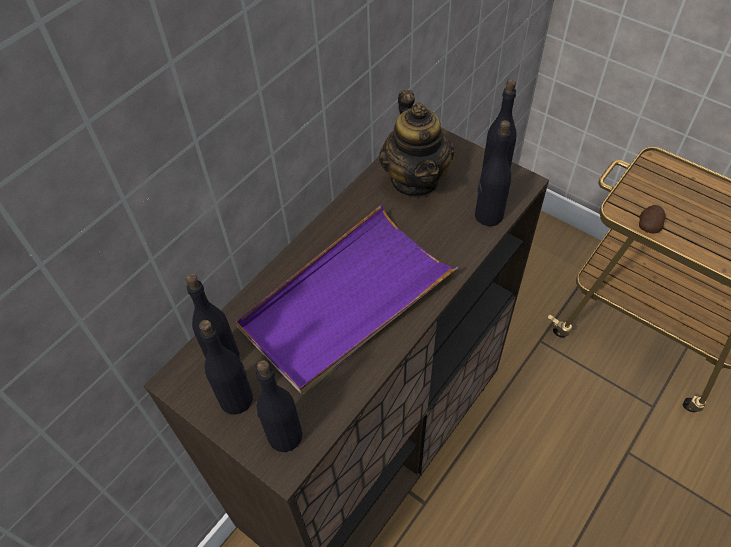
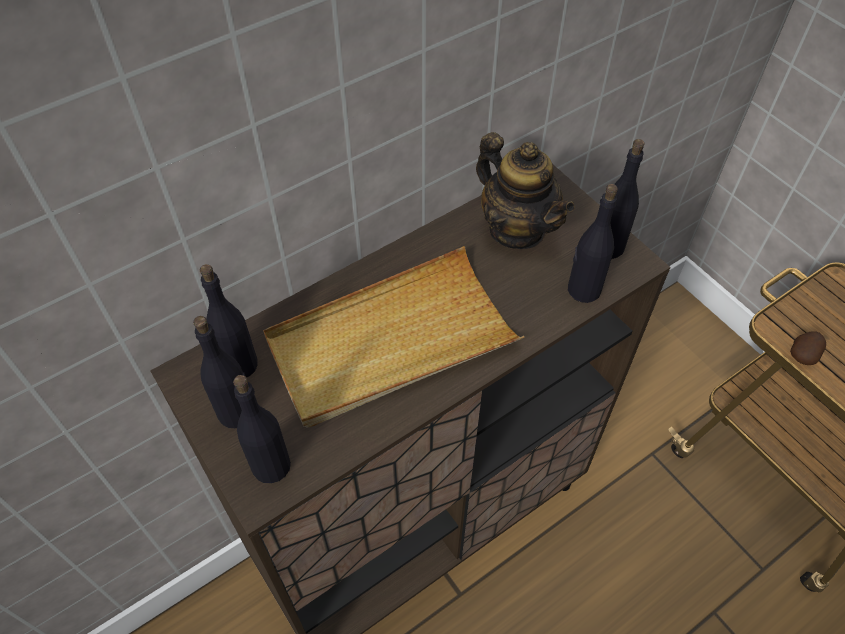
camera: 15 degrees right, 0 degrees up
purple tray [236,205,460,394] -> beige tray [263,246,524,428]
teapot [379,90,454,198] -> teapot turned 45 degrees counterclockwise [476,132,575,249]

